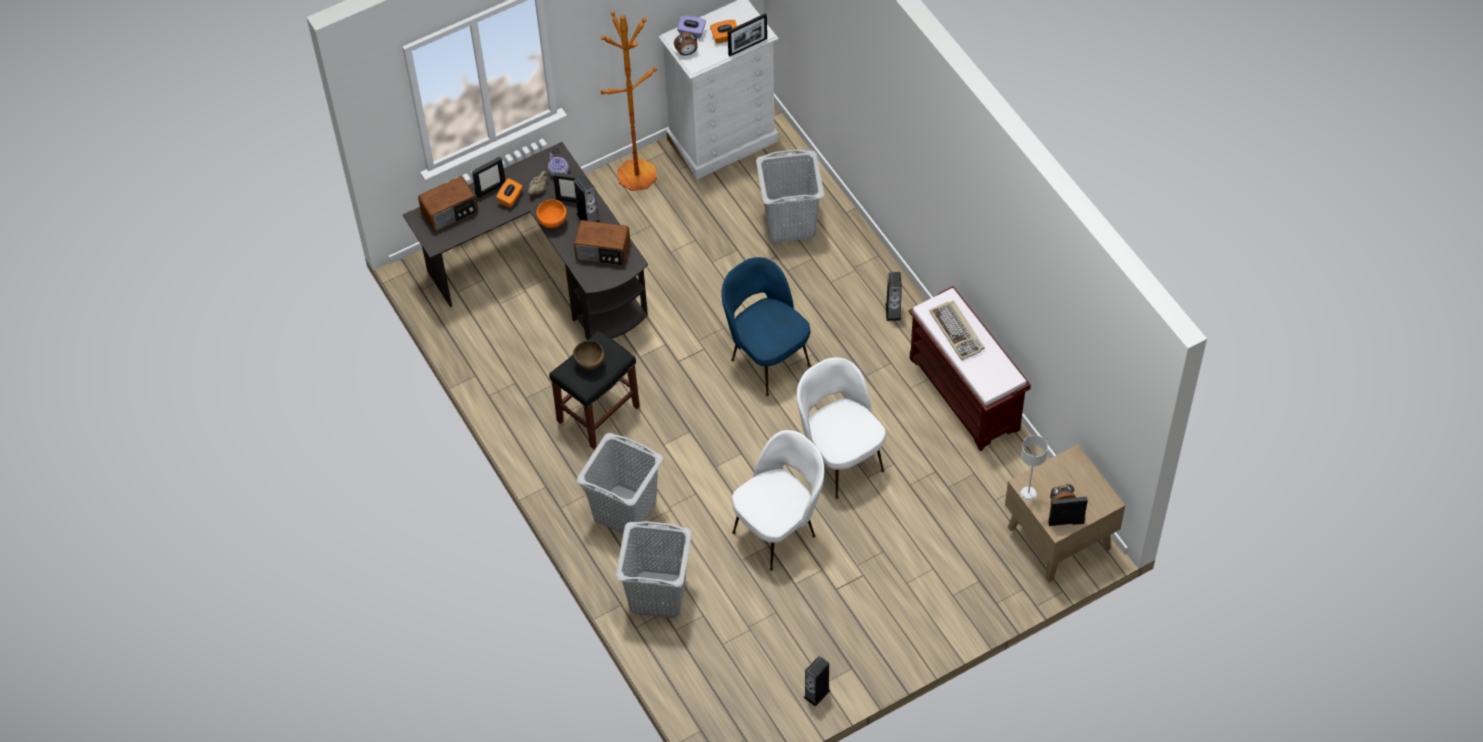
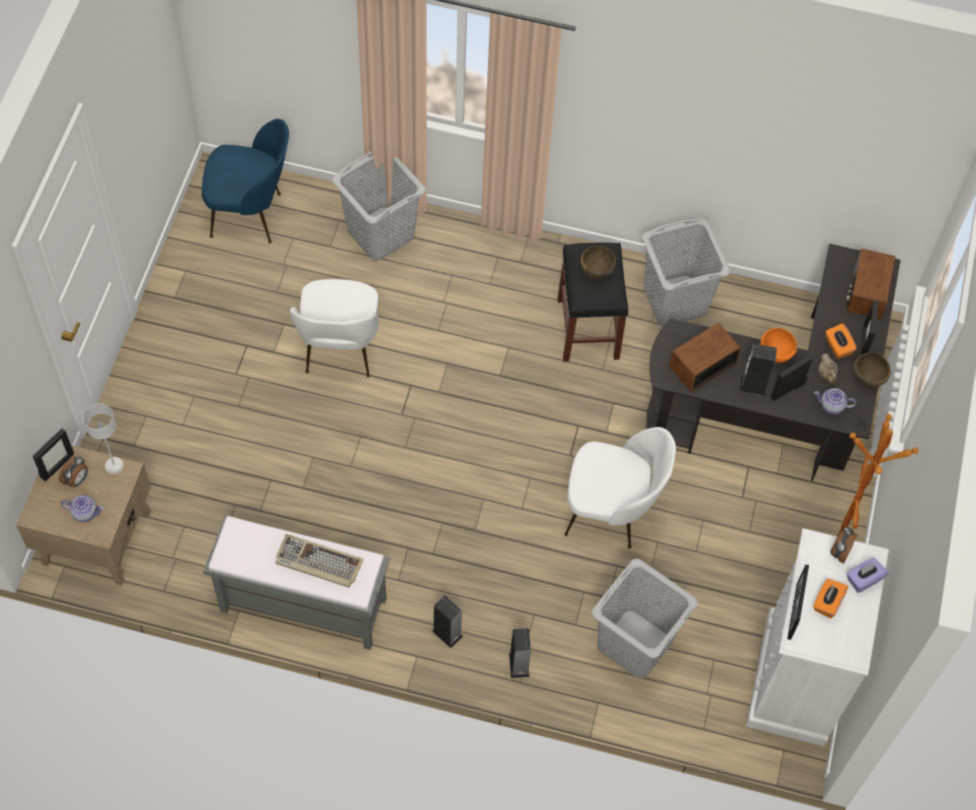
camera: 130 degrees right, 5 degrees up
grey laundry basket [577,433,663,534] -> grey laundry basket moved to [642,218,730,326]
blue chair [721,257,811,396] -> blue chair moved to [202,119,289,243]
white chair [797,358,886,499] -> white chair moved to [564,427,676,549]
speaker [803,656,831,707] -> speaker moved to [509,628,531,678]
brown bench [908,286,1031,451] -> grey bench [203,516,390,650]
none -> teapot [61,495,103,522]
none -> brown bowl [853,352,891,388]

